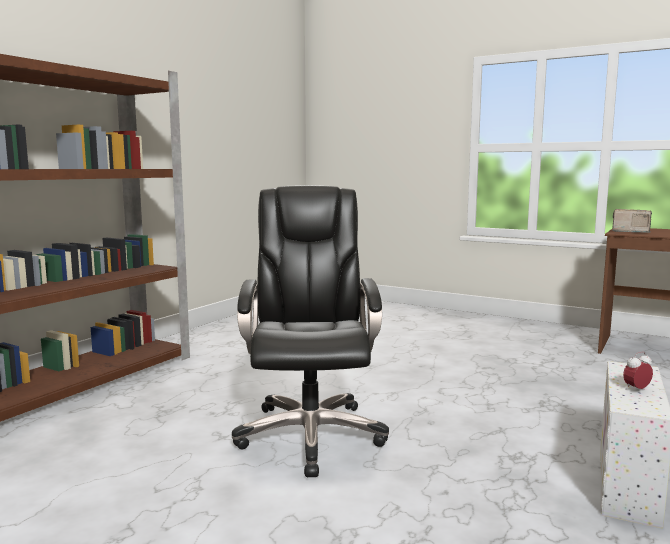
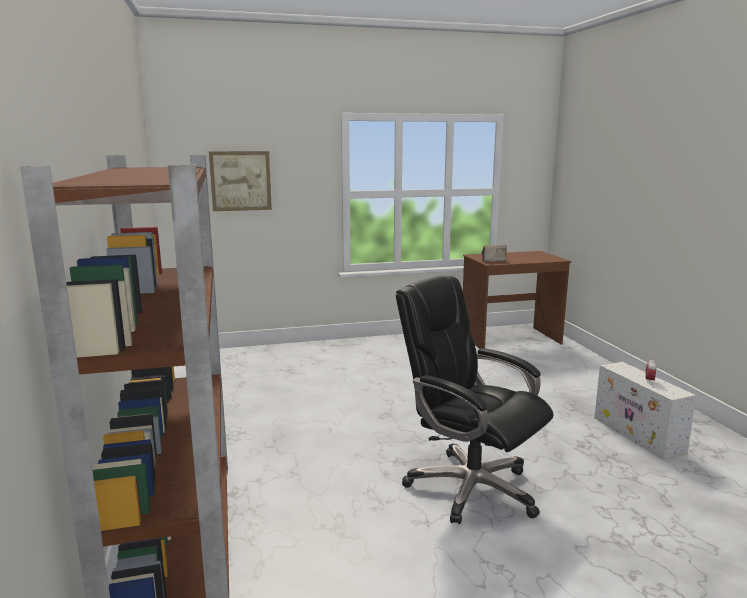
camera: 45 degrees left, 5 degrees up
none -> picture [209,151,272,211]

